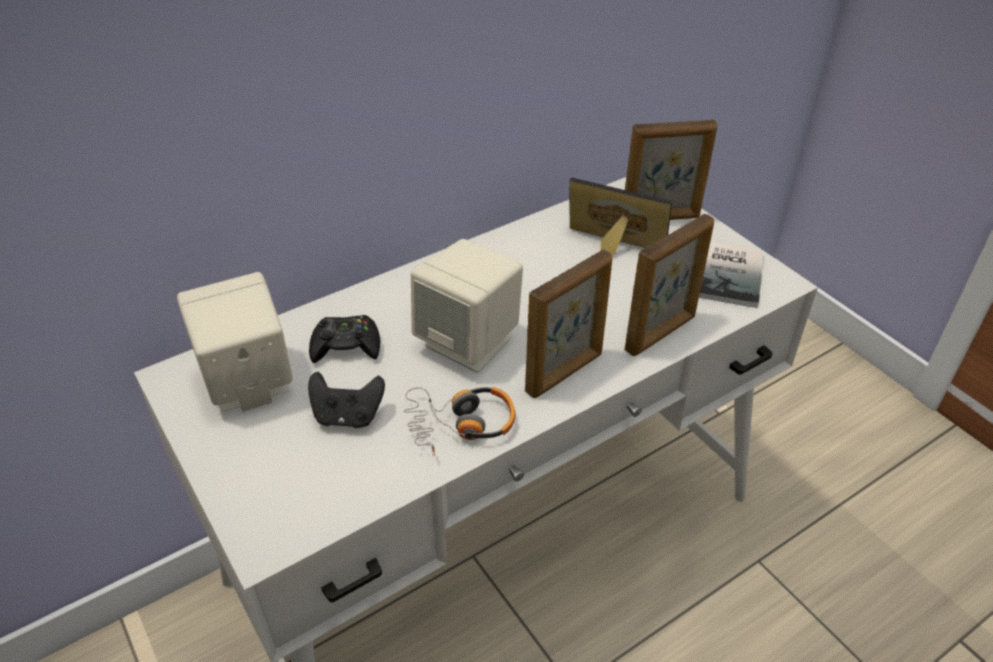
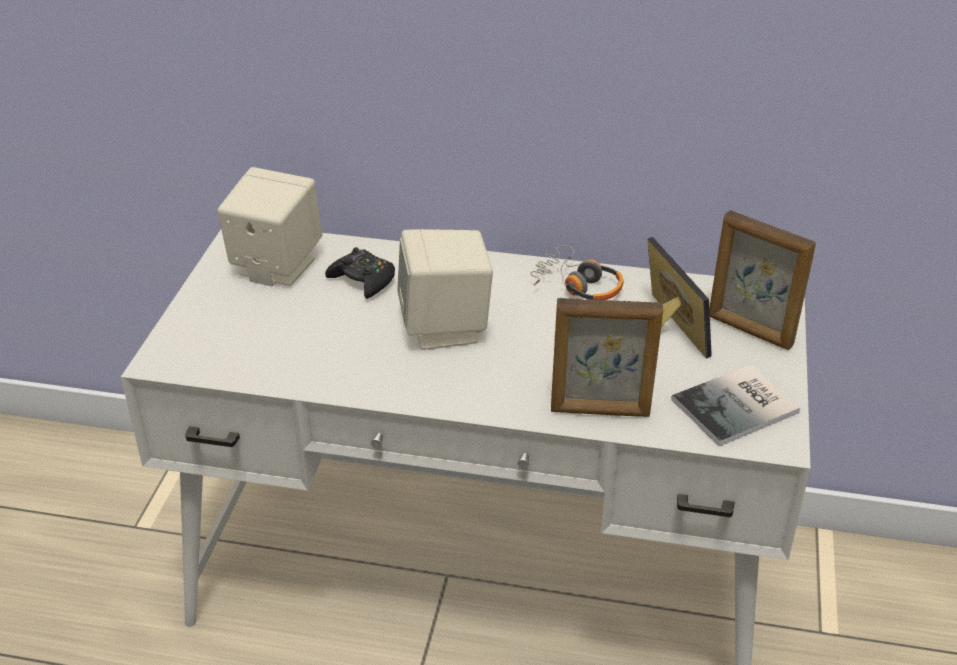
camera: 45 degrees right, 5 degrees down
black game controller [308,372,385,428] -> none
headphones [404,387,515,456] -> headphones moved to [530,245,623,300]
picture frame [525,249,613,398] -> none

